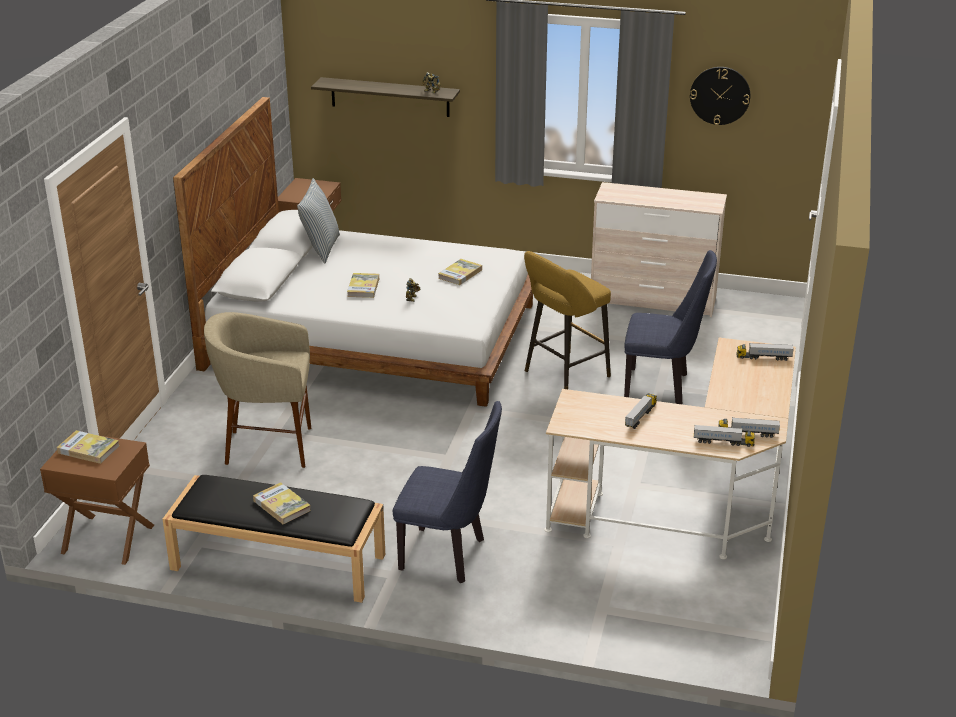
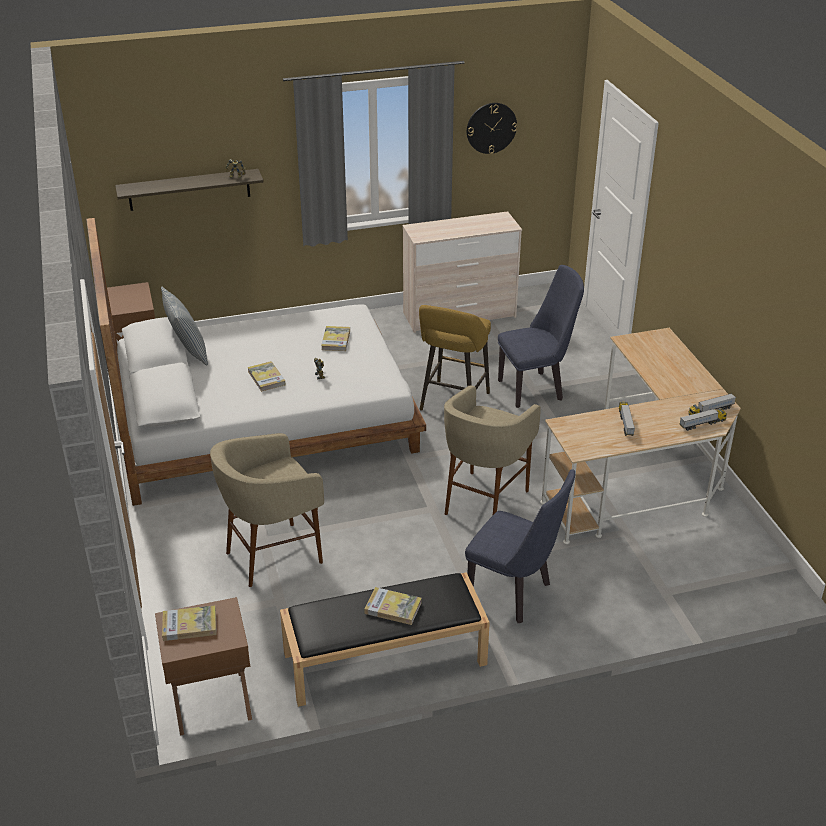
camera: 30 degrees left, 5 degrees up
blue chair [393,401,502,583] -> blue chair turned 45 degrees clockwise [465,469,575,623]
toy truck [737,343,794,361] -> none
none -> beige stool [444,386,541,515]

